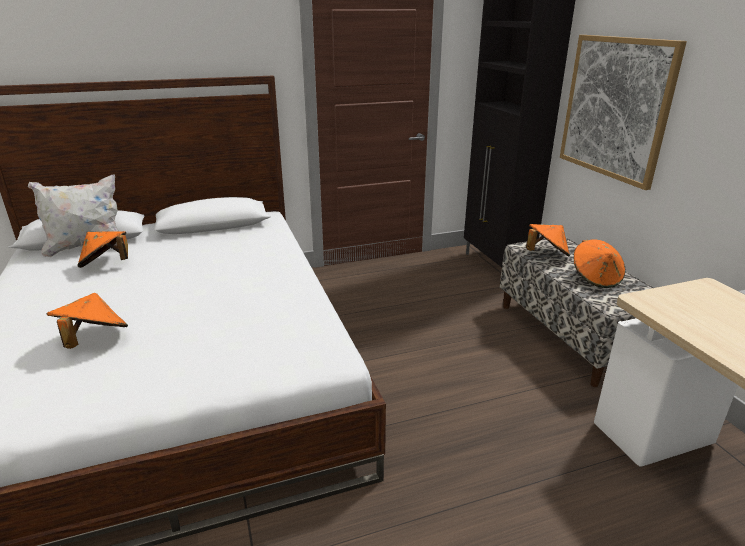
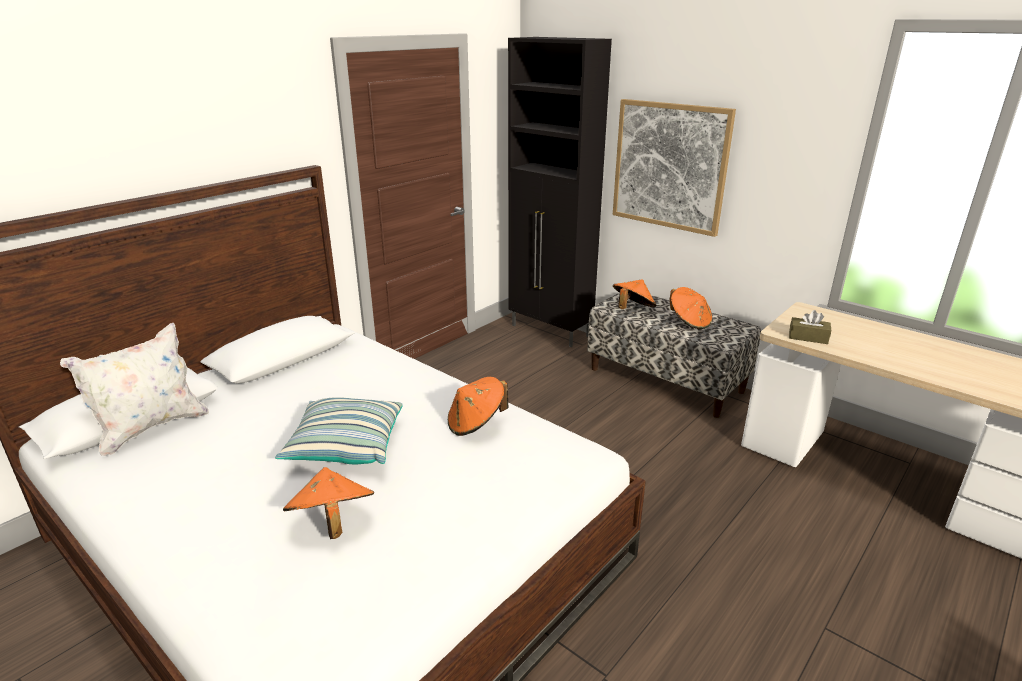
camera: 30 degrees left, 0 degrees up
orange hat [78,231,128,268] -> orange hat moved to [448,377,508,436]
none -> pillow [275,397,403,464]
none -> brown tissue box [789,310,831,344]

